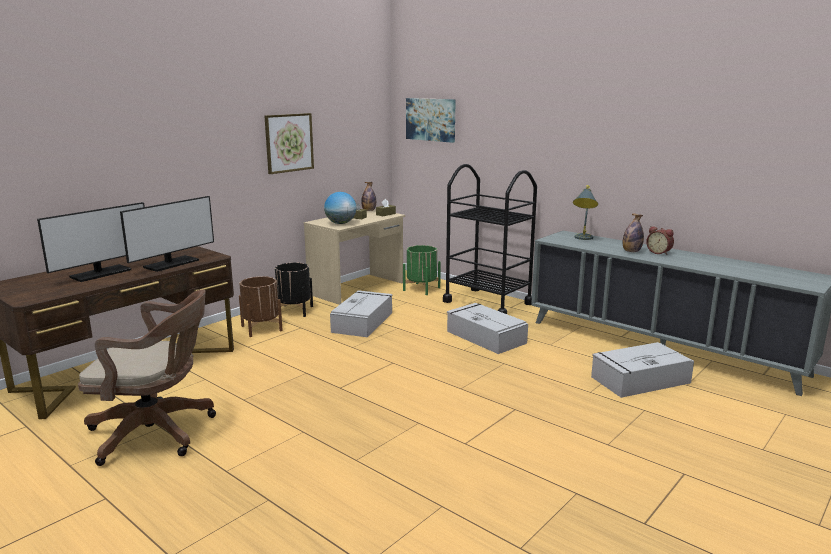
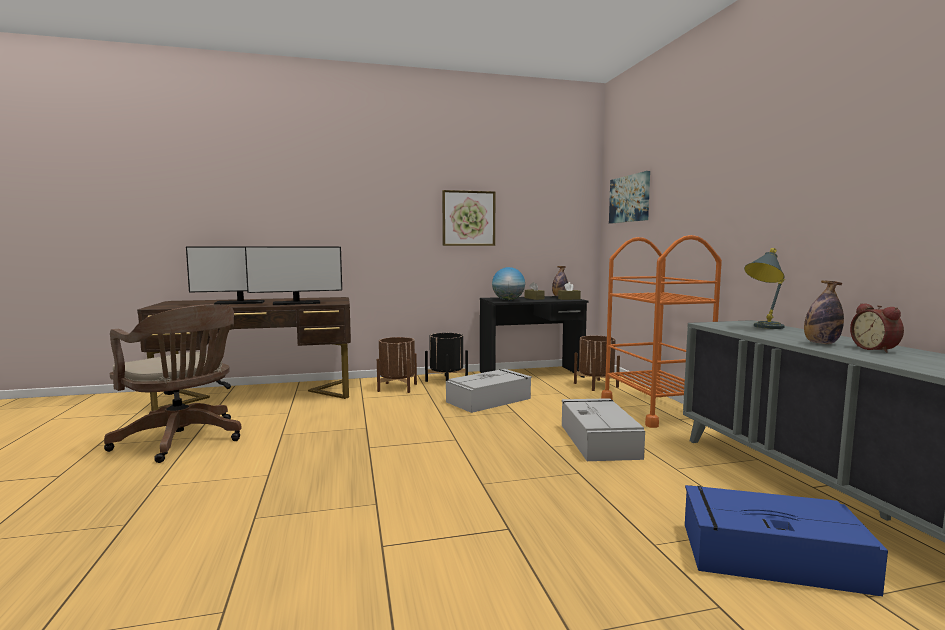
camera: 35 degrees right, 10 degrees down
beige desk [304,209,405,305] -> black desk [480,296,589,378]
green planter [403,245,441,295] -> brown planter [574,336,620,391]
black cart [443,164,537,314] -> orange cart [601,235,722,428]
grey storage box [591,342,694,398] -> blue storage box [685,485,888,596]

